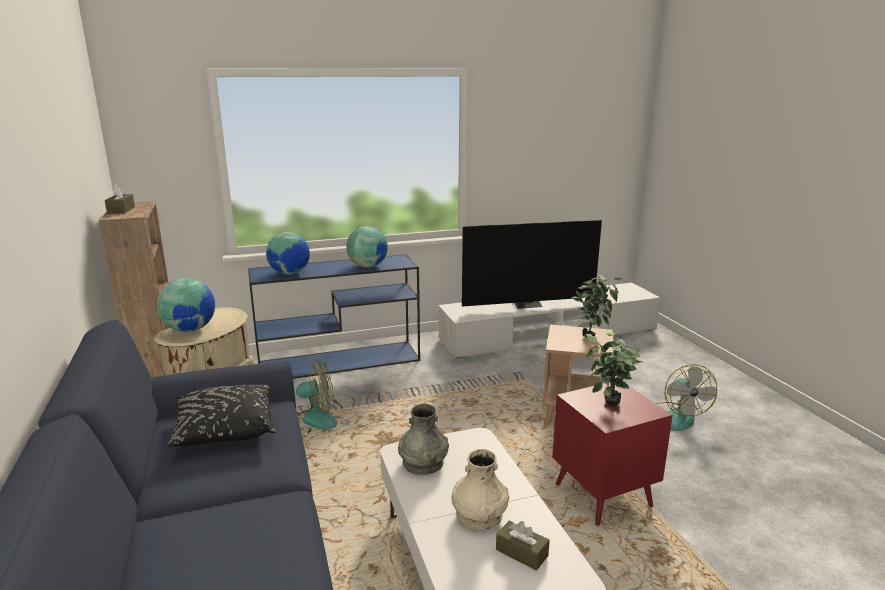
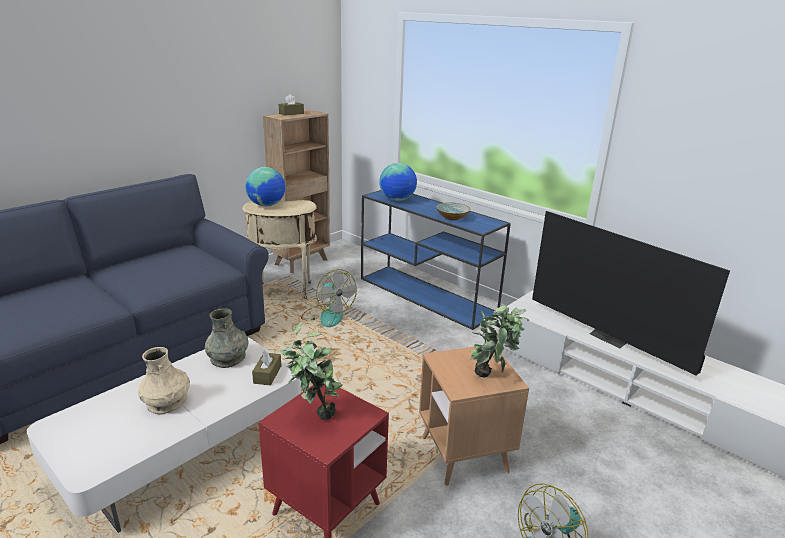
camera: 60 degrees right, 5 degrees up
black pillow [167,384,276,447] -> none
globe [346,226,388,267] -> bowl [436,202,470,221]
brown tissue box [496,521,550,571] -> brown tissue box moved to [252,350,281,386]

